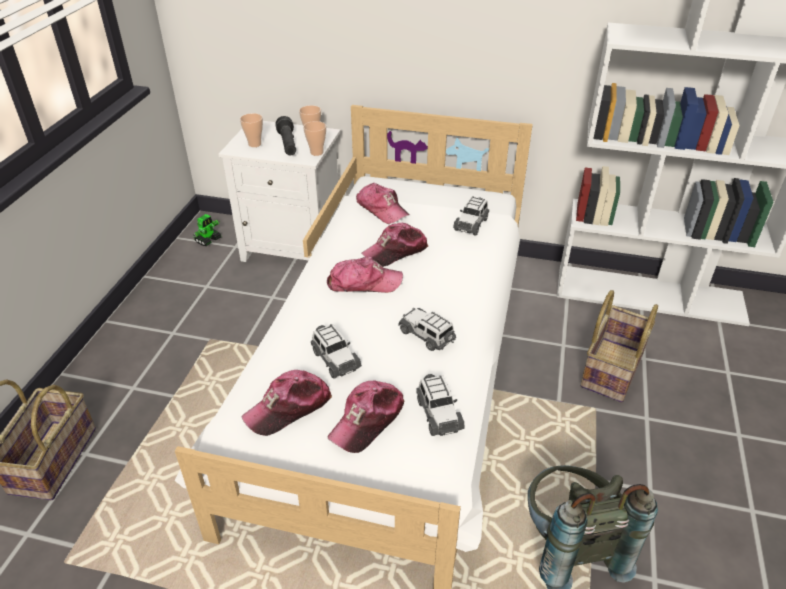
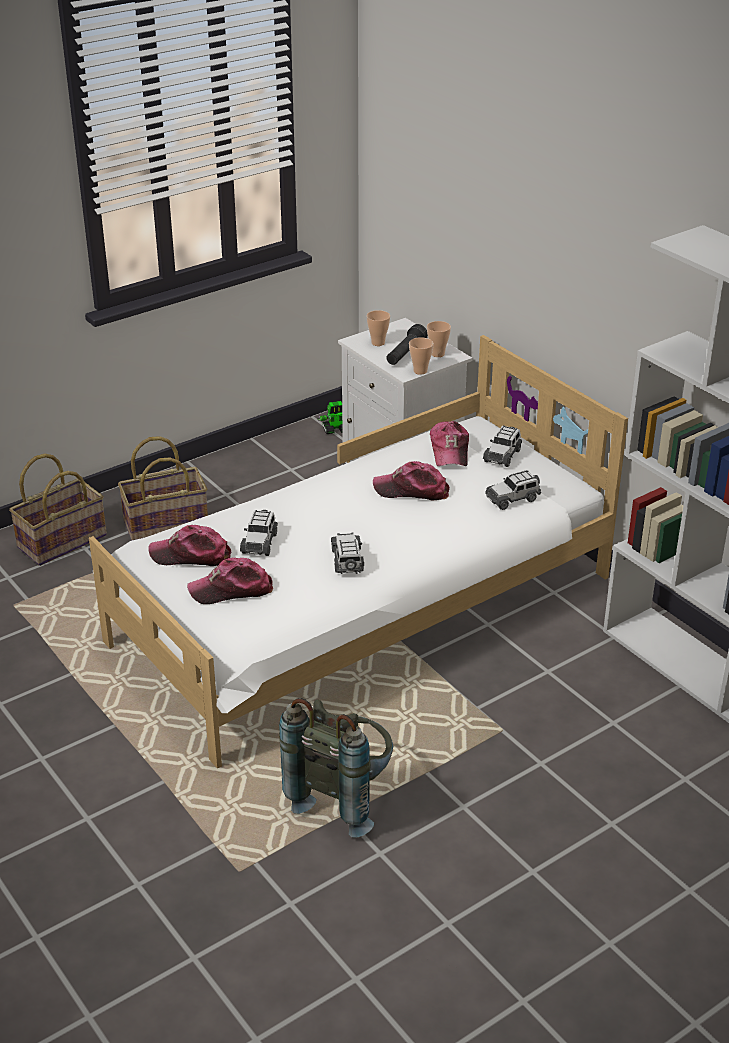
camera: 40 degrees right, 5 degrees down
cap [327,256,403,293] -> none
toy car [416,374,465,436] -> toy car moved to [483,425,522,467]
basket [580,290,658,403] -> basket moved to [118,436,208,540]

